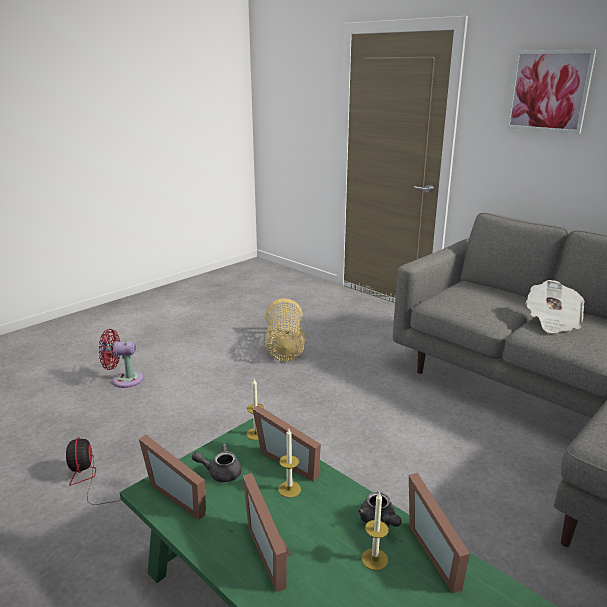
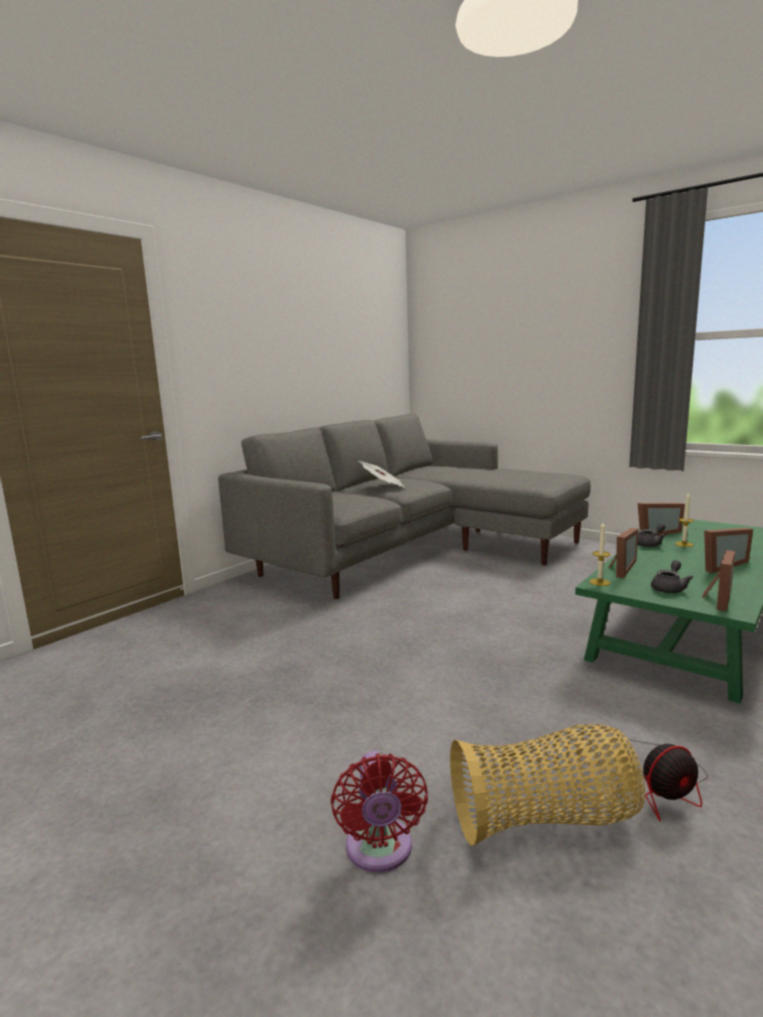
camera: 95 degrees left, 10 degrees down
grey teapot [192,444,242,482] -> grey teapot turned 135 degrees counterclockwise [651,560,693,593]
basket [265,298,305,362] -> basket moved to [450,724,645,846]
candle [278,429,301,498] -> none
picture [506,50,596,134] -> none

